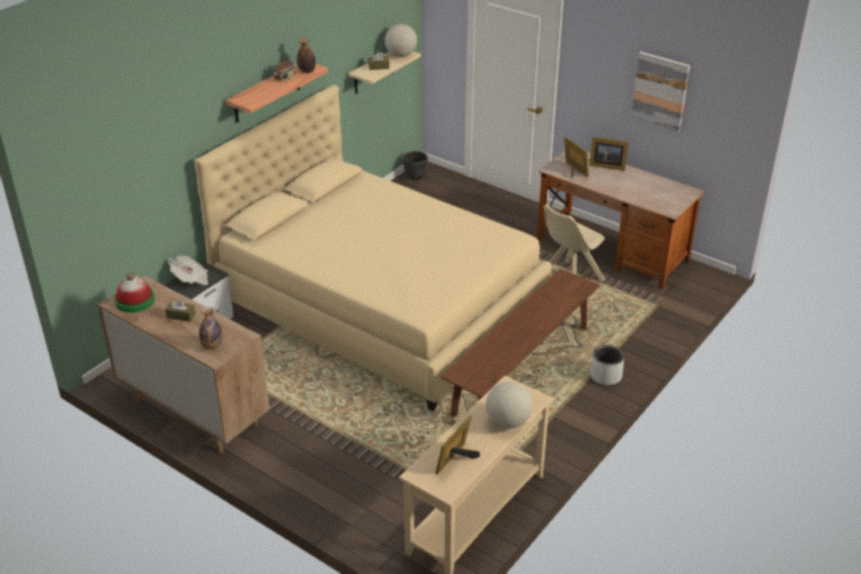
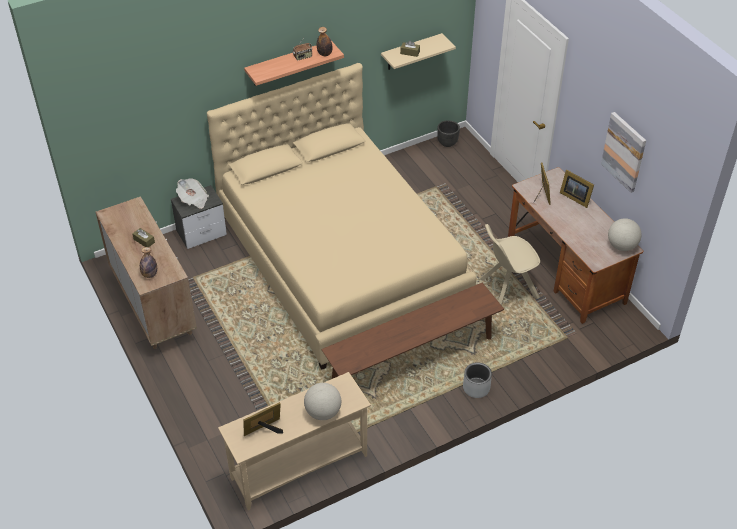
camera: 25 degrees right, 10 degrees up
hat [114,272,155,313] -> none
globe [385,24,417,57] -> globe moved to [608,218,642,251]

